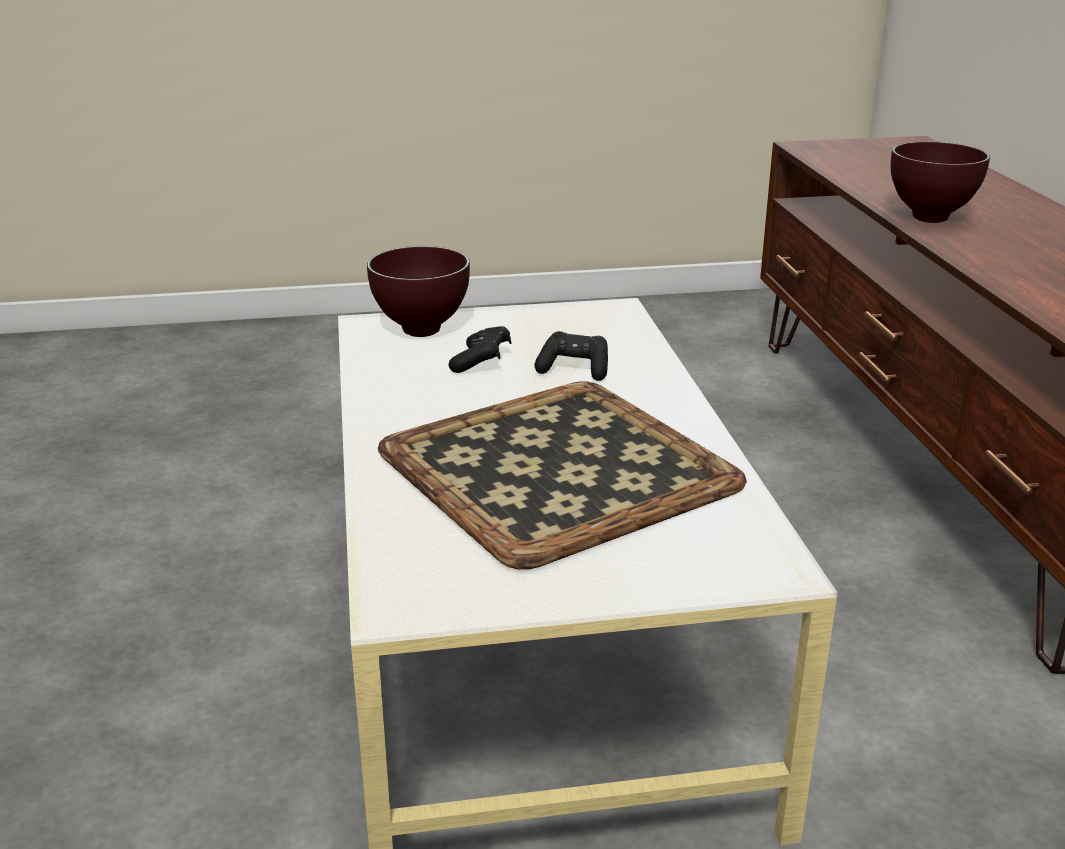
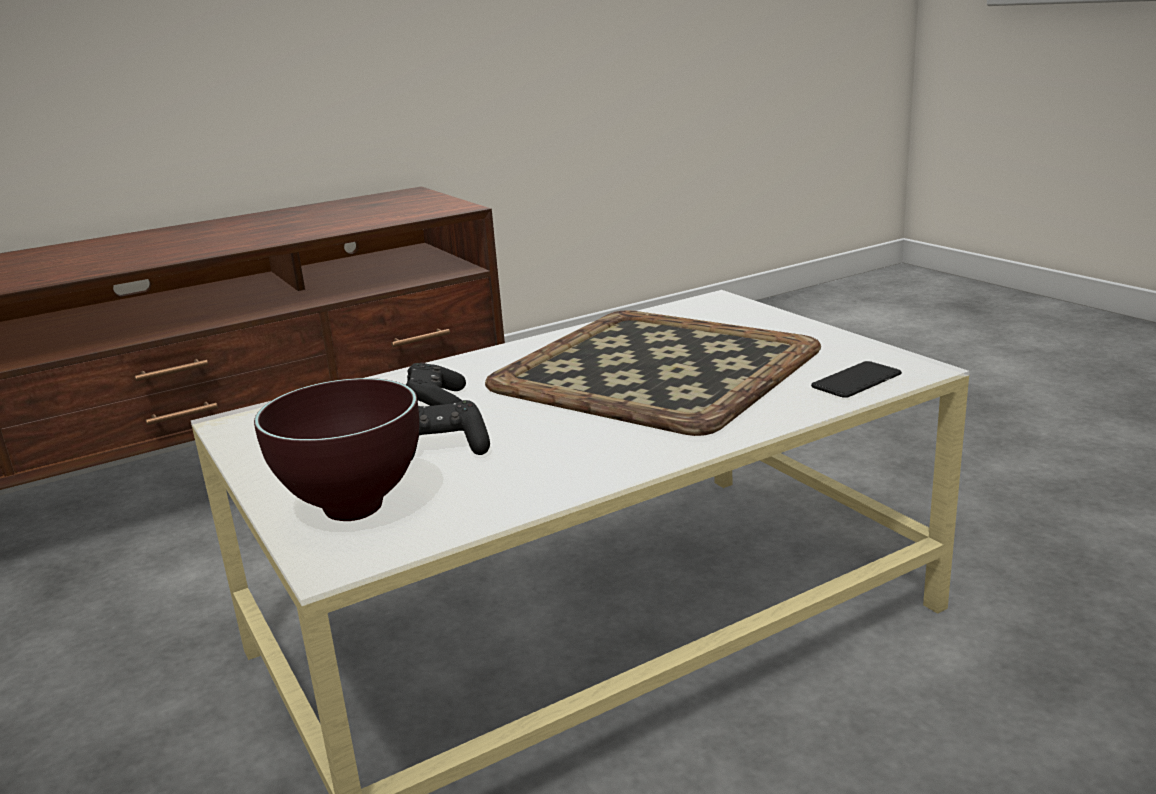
camera: 110 degrees left, 5 degrees down
brown bowl [891,141,990,223] -> none
none -> phone [811,361,902,398]

